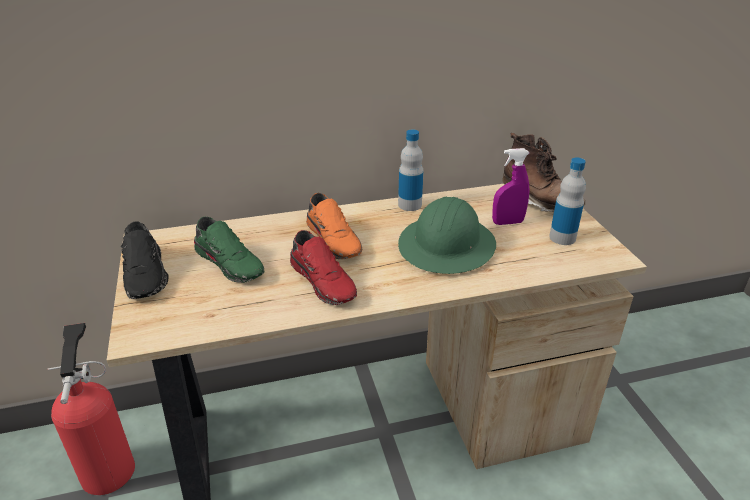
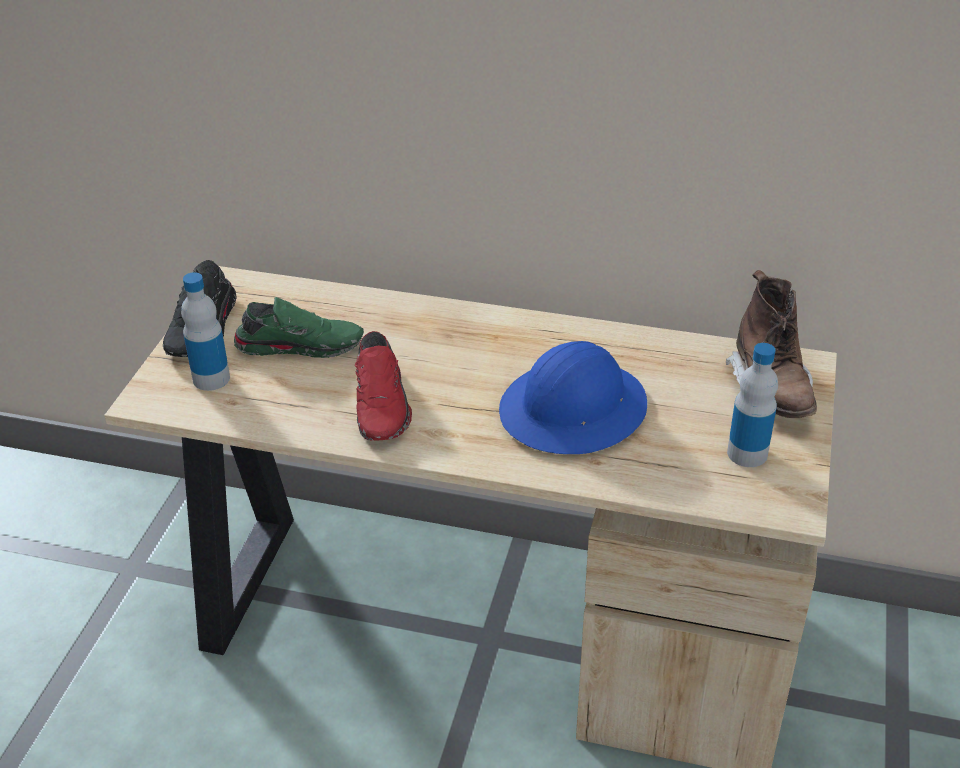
camera: 30 degrees right, 5 degrees up
fire extinguisher [48,323,135,495] -> none
green shoe [194,217,264,283] -> green shoe turned 75 degrees counterclockwise [234,297,364,358]
orange shoe [306,193,362,260] -> none
bottle [398,129,424,211] -> bottle moved to [181,272,230,391]
green hard hat [398,197,496,274] -> blue hard hat [499,341,647,454]
purple spray bottle [492,148,529,225] -> none

